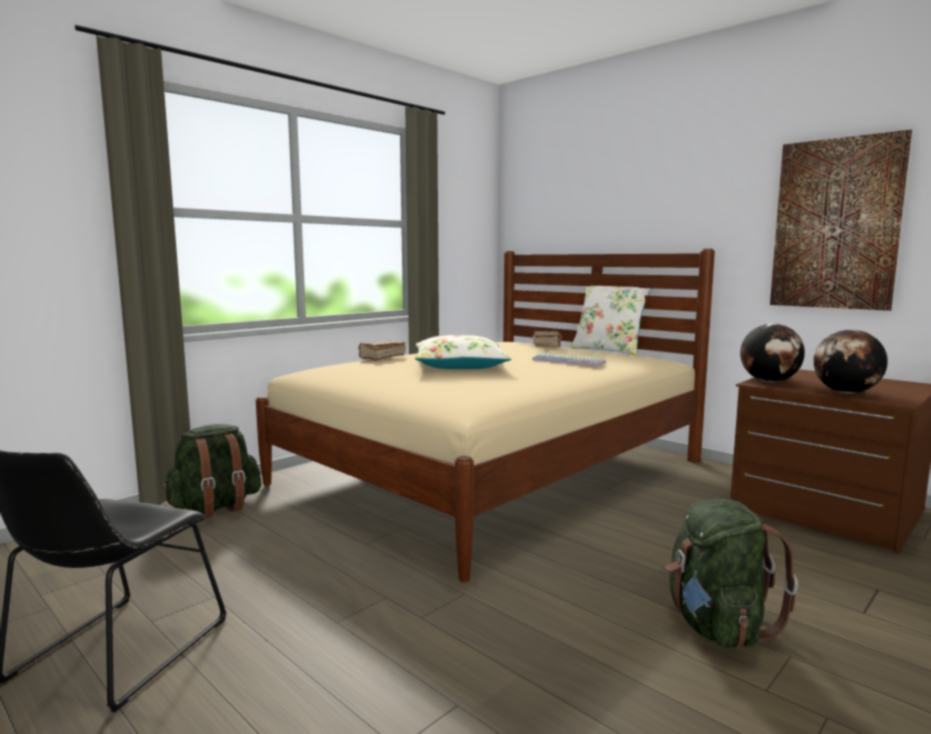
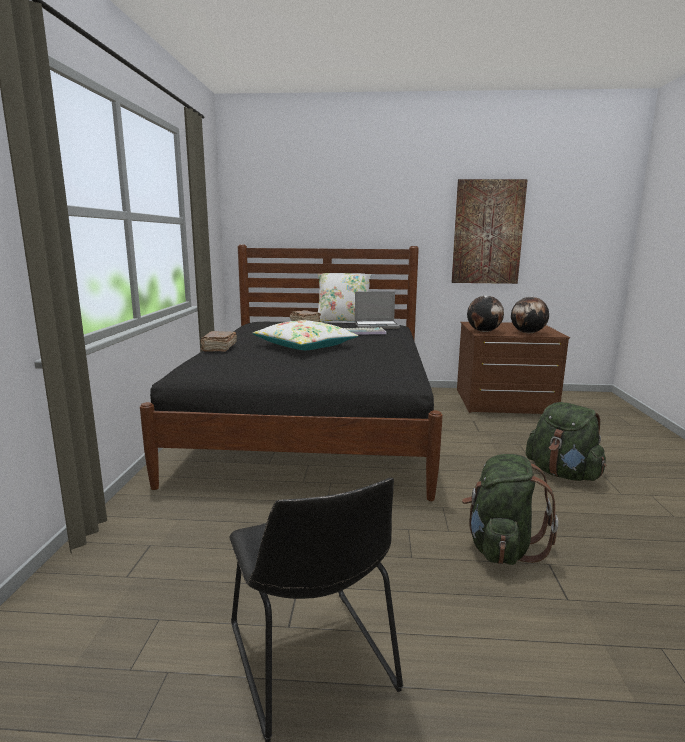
camera: 40 degrees left, 5 degrees up
green backpack [162,424,261,518] -> green backpack moved to [462,454,558,565]
beige bed [256,249,715,582] -> black bed [140,245,443,501]
none -> laptop [355,292,400,329]

